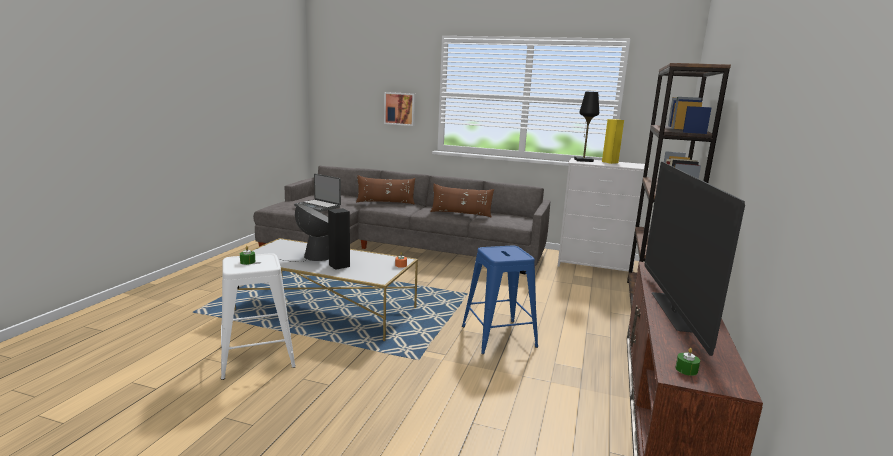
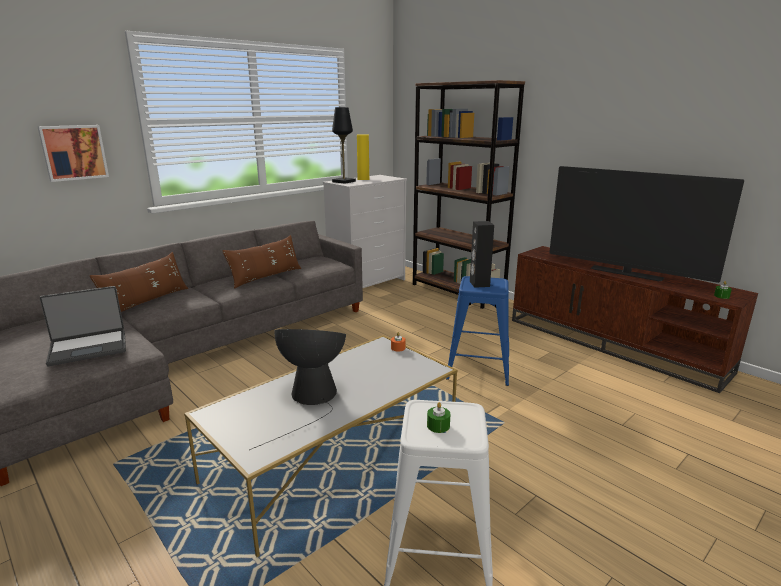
camera: 60 degrees left, 5 degrees up
black speaker [328,208,350,270] -> black speaker moved to [470,221,494,288]

